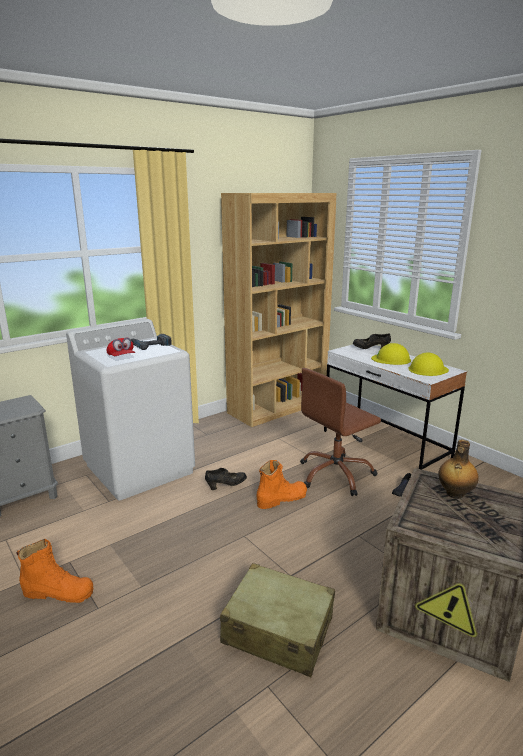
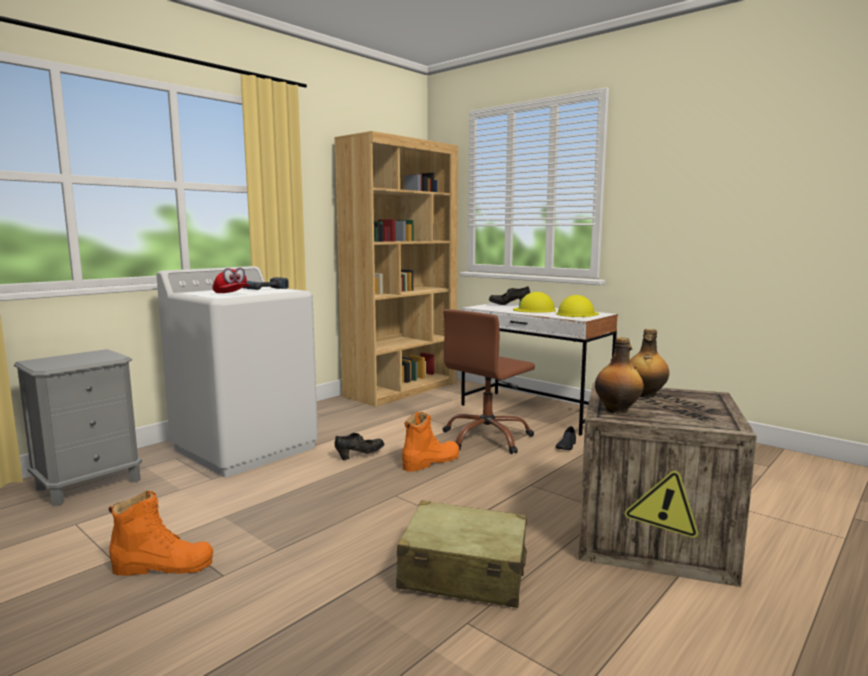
camera: 10 degrees left, 10 degrees down
none -> bottle [595,337,644,414]

